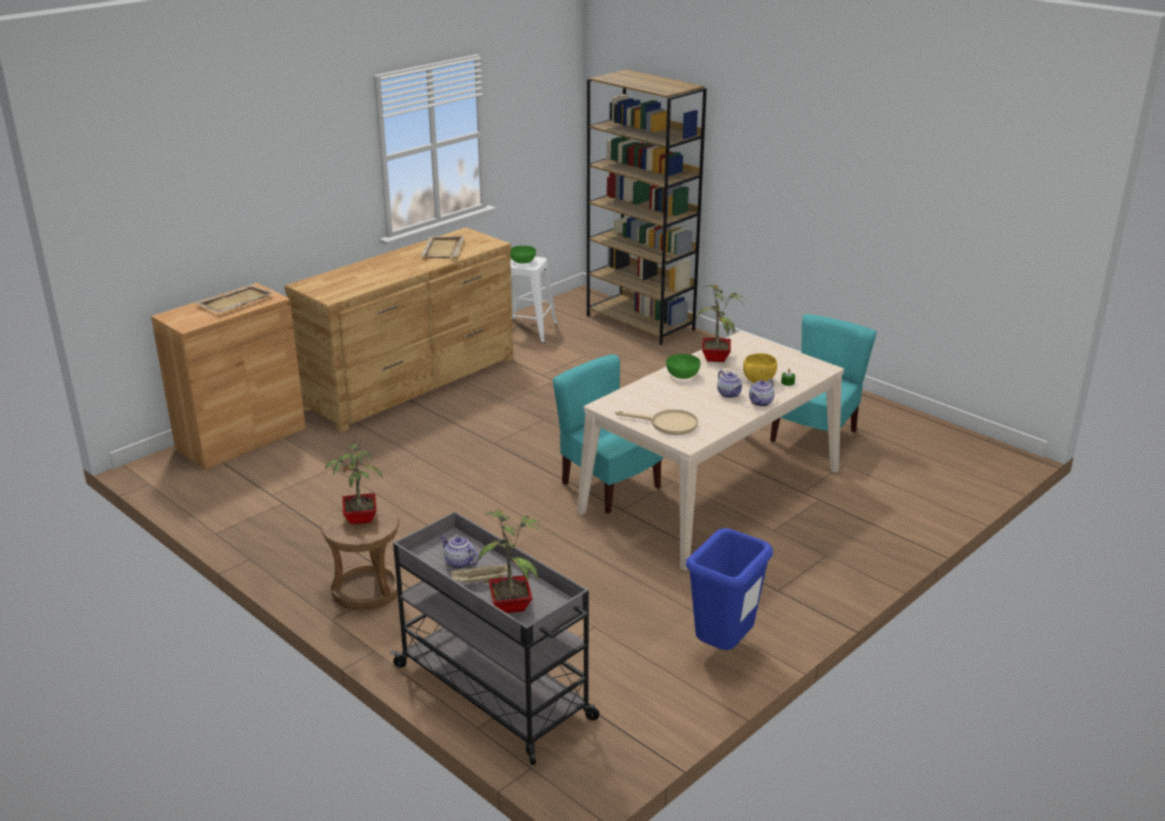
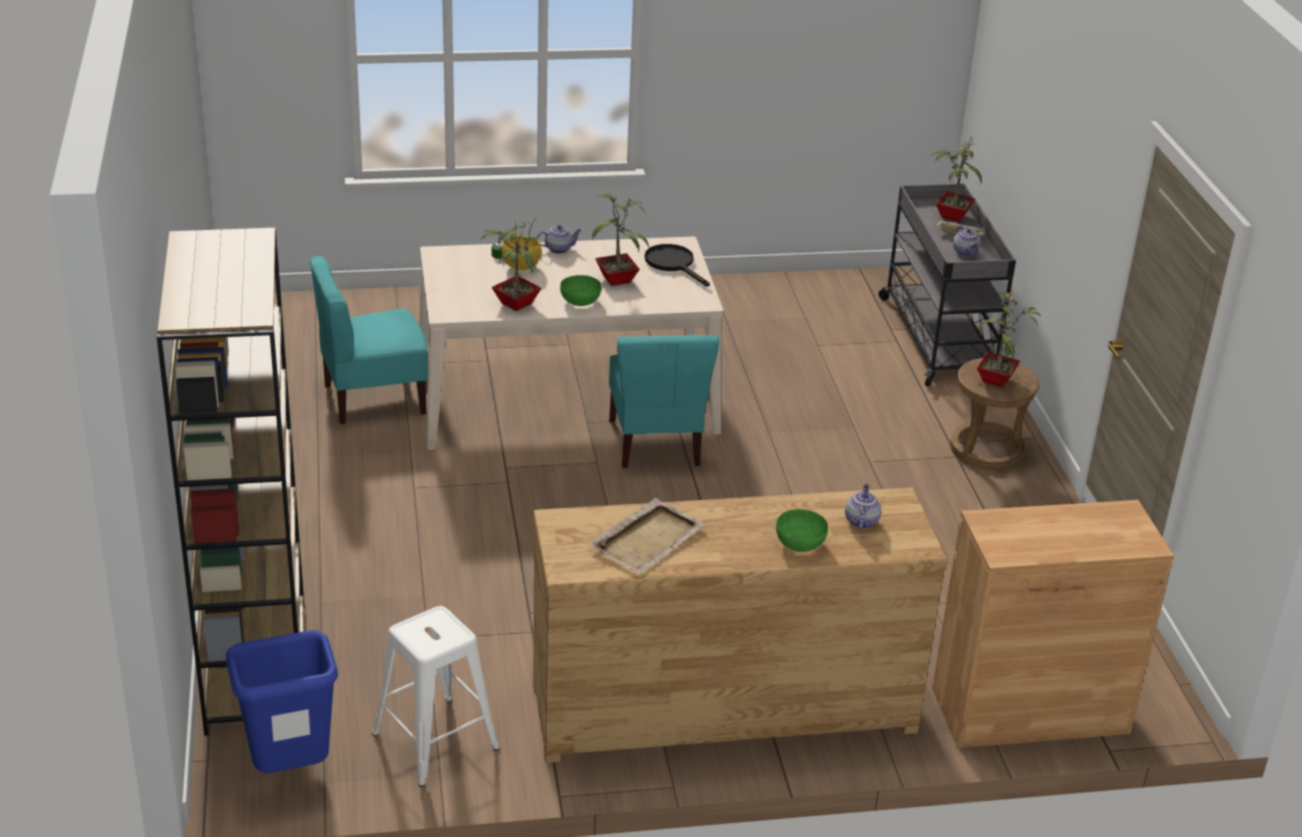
camera: 145 degrees left, 5 degrees up
beige tray [196,285,274,313] -> none
green bowl [510,246,536,264] -> green bowl moved to [776,509,828,552]
beige frying pan [615,409,698,435] -> black frying pan [645,244,710,287]
blue trash can [686,528,773,650] -> blue trash can moved to [226,630,338,773]
teapot [717,370,742,398] -> teapot moved to [845,484,881,529]
none -> potted plant [592,193,649,286]

